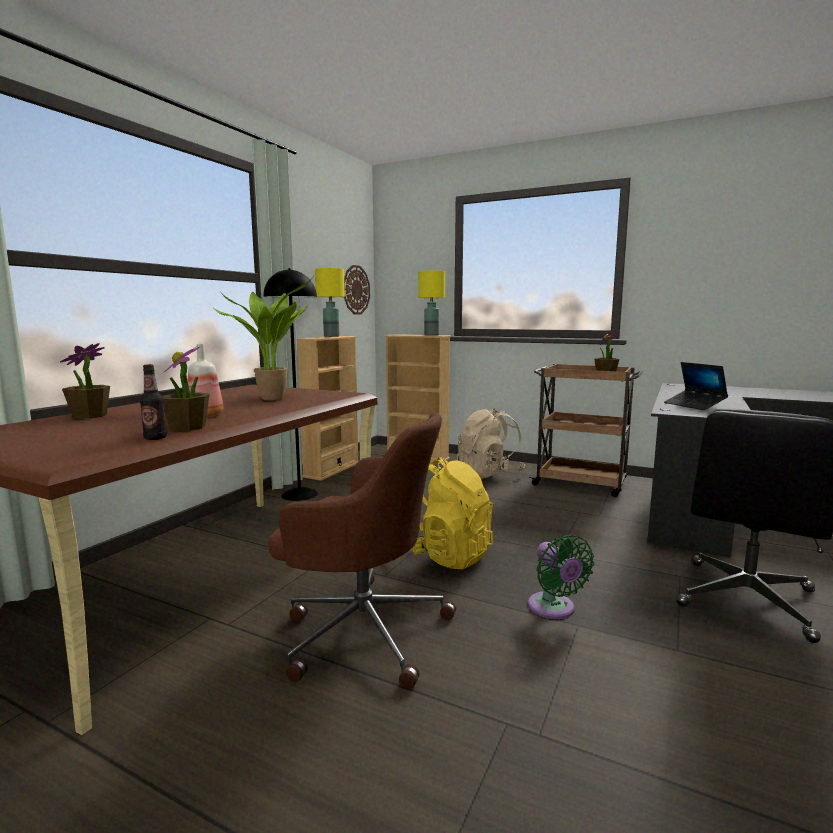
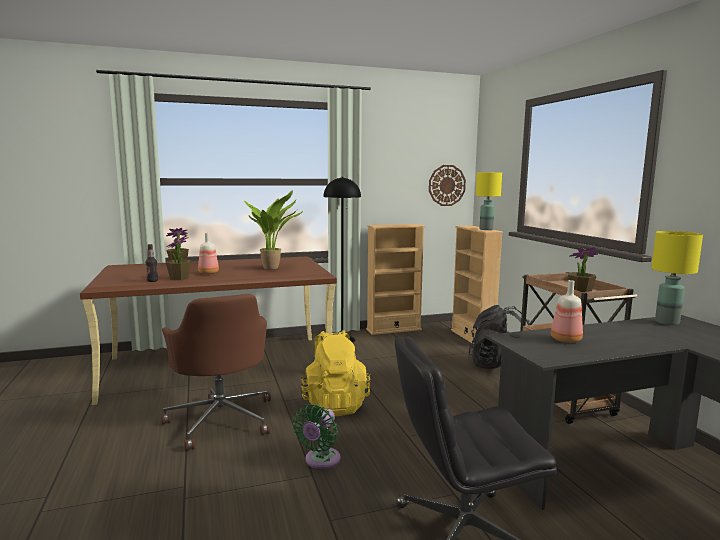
camera: 45 degrees right, 0 degrees up
yellow table lamp [315,268,345,337] -> yellow table lamp moved to [651,231,703,325]
beige backpack [457,409,525,479] -> black backpack [468,305,530,369]
laptop [664,362,728,410] -> bottle [551,280,583,343]

